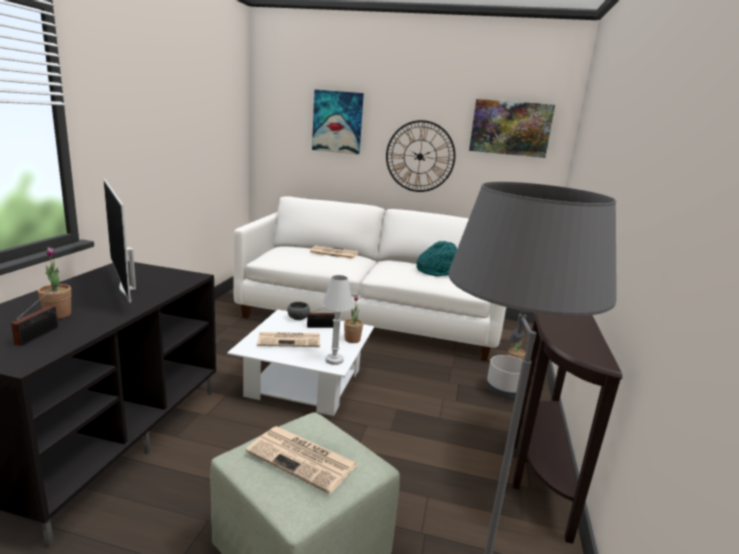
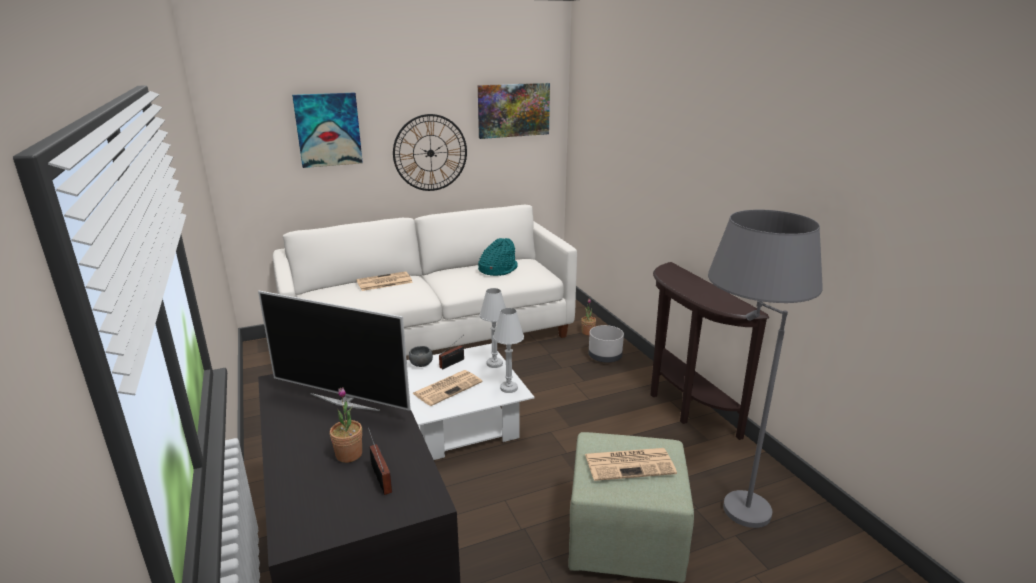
camera: 35 degrees left, 5 degrees up
potted plant [344,295,363,343] -> white table lamp [479,288,506,368]

